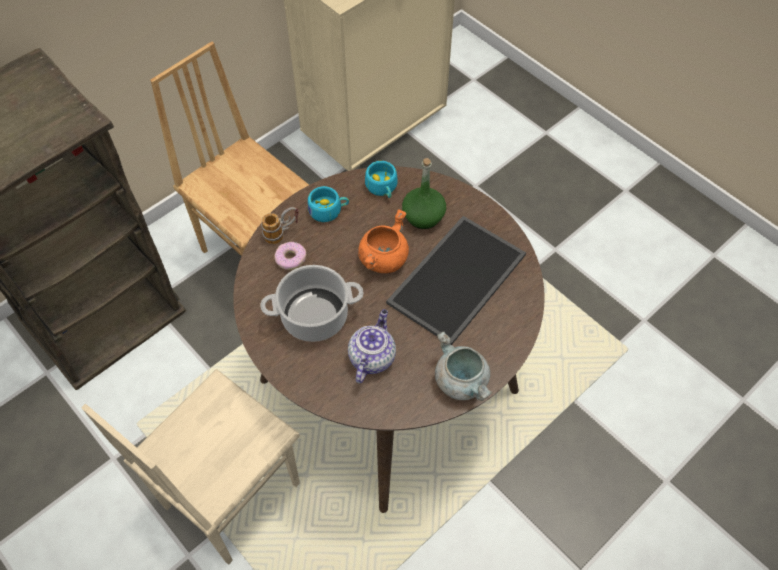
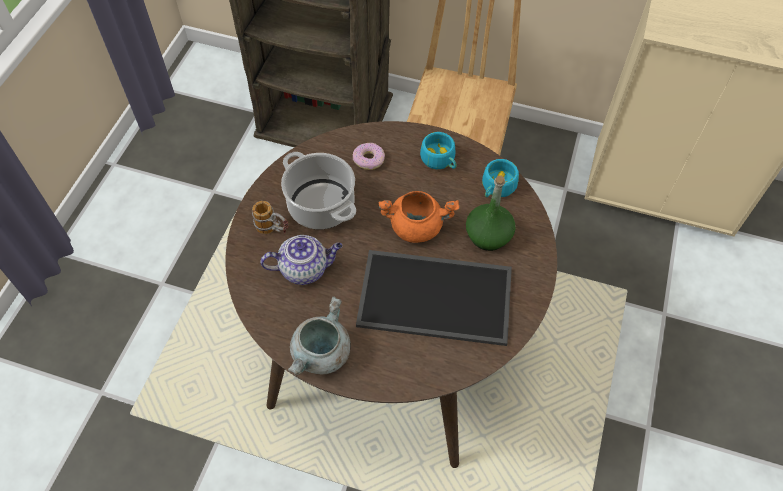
camera: 60 degrees right, 0 degrees up
beige chair [82,369,300,565] -> none
mug [261,207,299,244] -> mug moved to [252,201,289,234]

